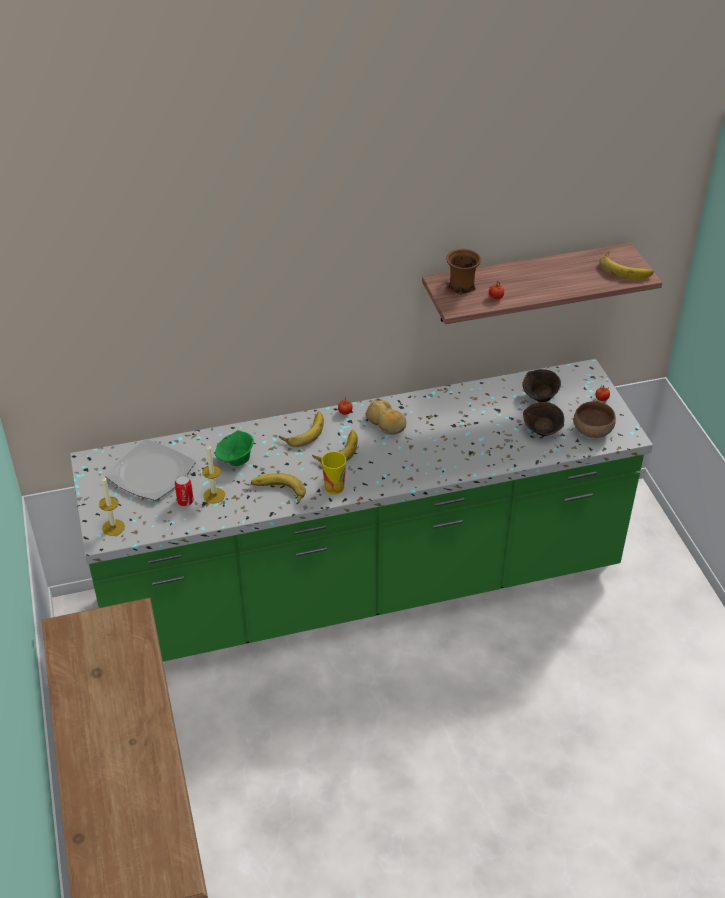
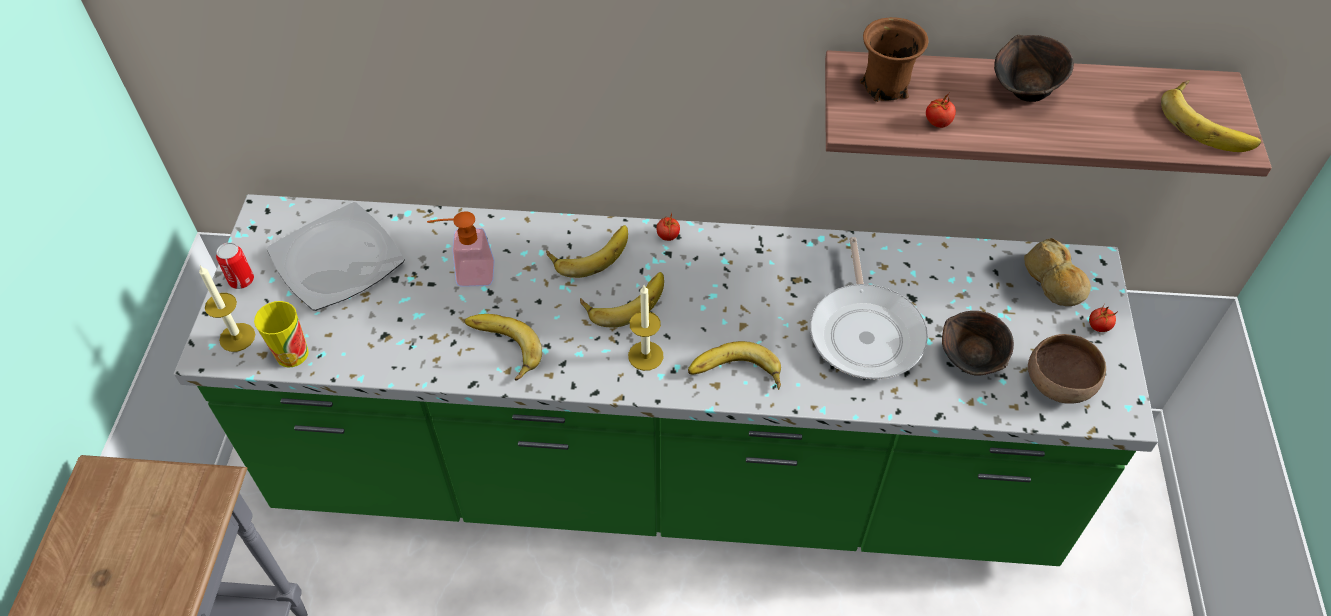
camera: 20 degrees right, 10 degrees up
can [175,475,194,506] -> can moved to [216,242,254,289]
candle [202,444,225,503] -> candle moved to [628,285,663,371]
green bowl [215,430,254,466] -> soap dispenser [427,211,495,287]
cup [321,452,346,494] -> cup moved to [254,301,309,368]
bread [365,398,406,435] -> bread moved to [1024,238,1091,306]
brown bowl [522,369,561,402] -> brown bowl moved to [994,35,1074,102]
none -> banana [688,341,781,390]
none -> frying pan [810,237,928,380]

